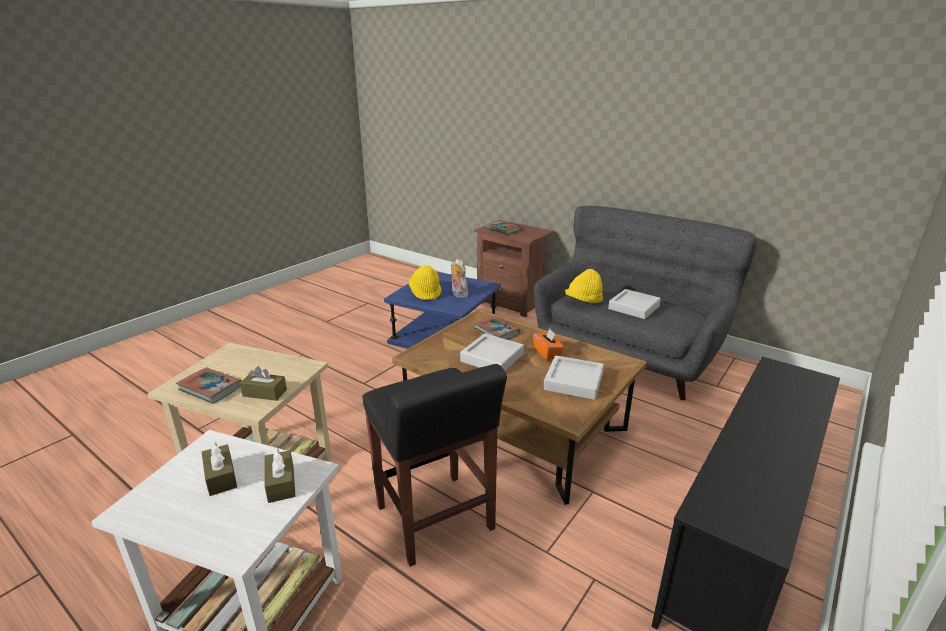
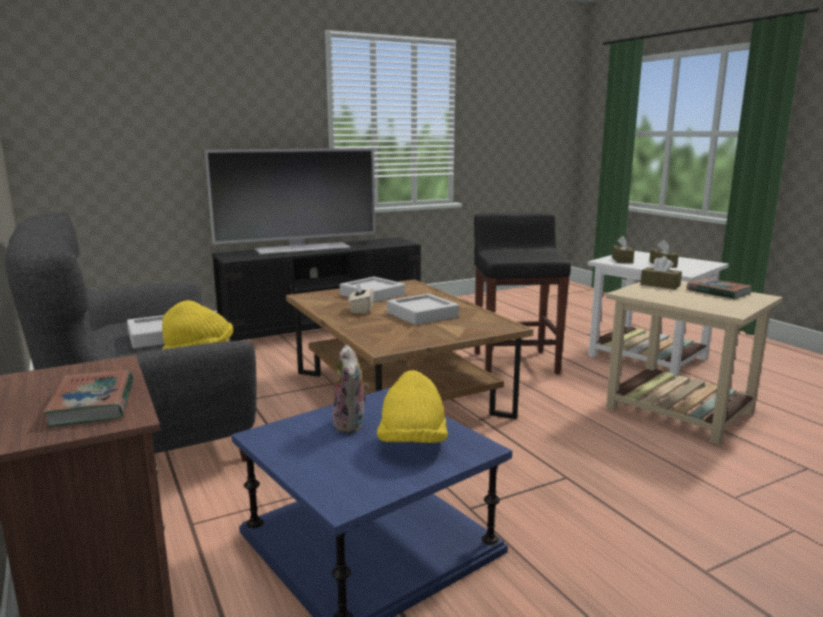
camera: 155 degrees left, 10 degrees down
book [474,316,520,340] -> none
orange tissue box [533,328,565,360] -> beige tissue box [348,283,374,314]
none -> television [205,148,375,255]

